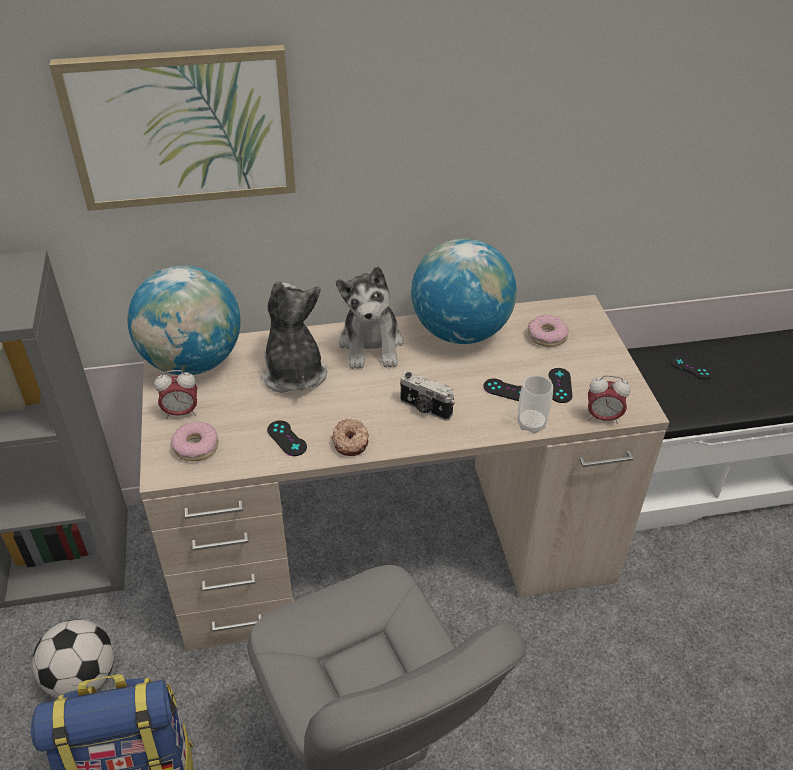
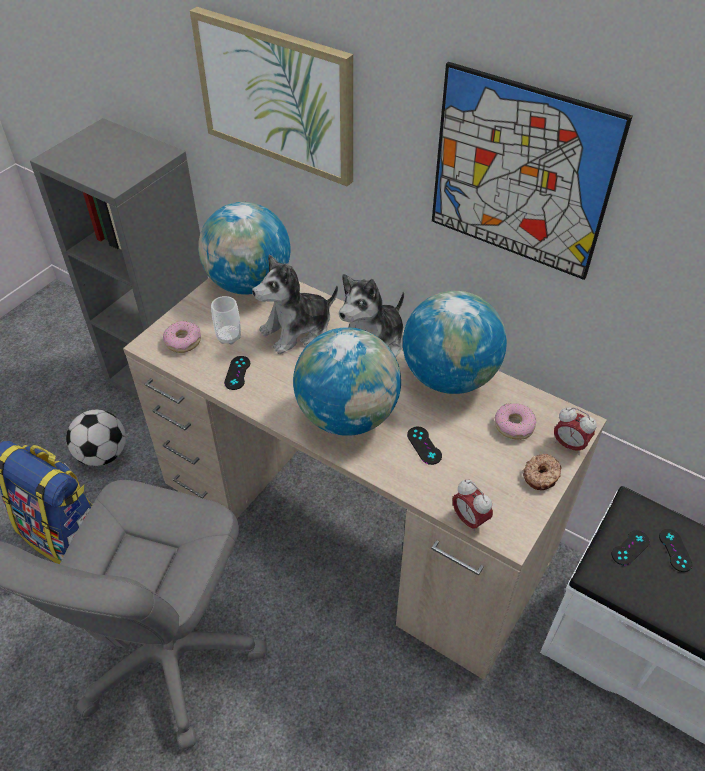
camera: 45 degrees right, 5 degrees up
alarm clock [154,370,197,419] -> alarm clock moved to [554,407,597,455]
plush toy [261,281,327,393] -> plush toy turned 150 degrees counterclockwise [252,255,338,354]
donut [332,419,368,456] -> donut moved to [523,454,562,490]
camera [400,372,455,421] -> globe [293,327,401,436]
cup [517,375,553,434] -> cup moved to [211,296,241,345]
black game controller [549,368,572,403] -> black game controller moved to [611,530,650,565]
none -> picture [432,62,632,280]

